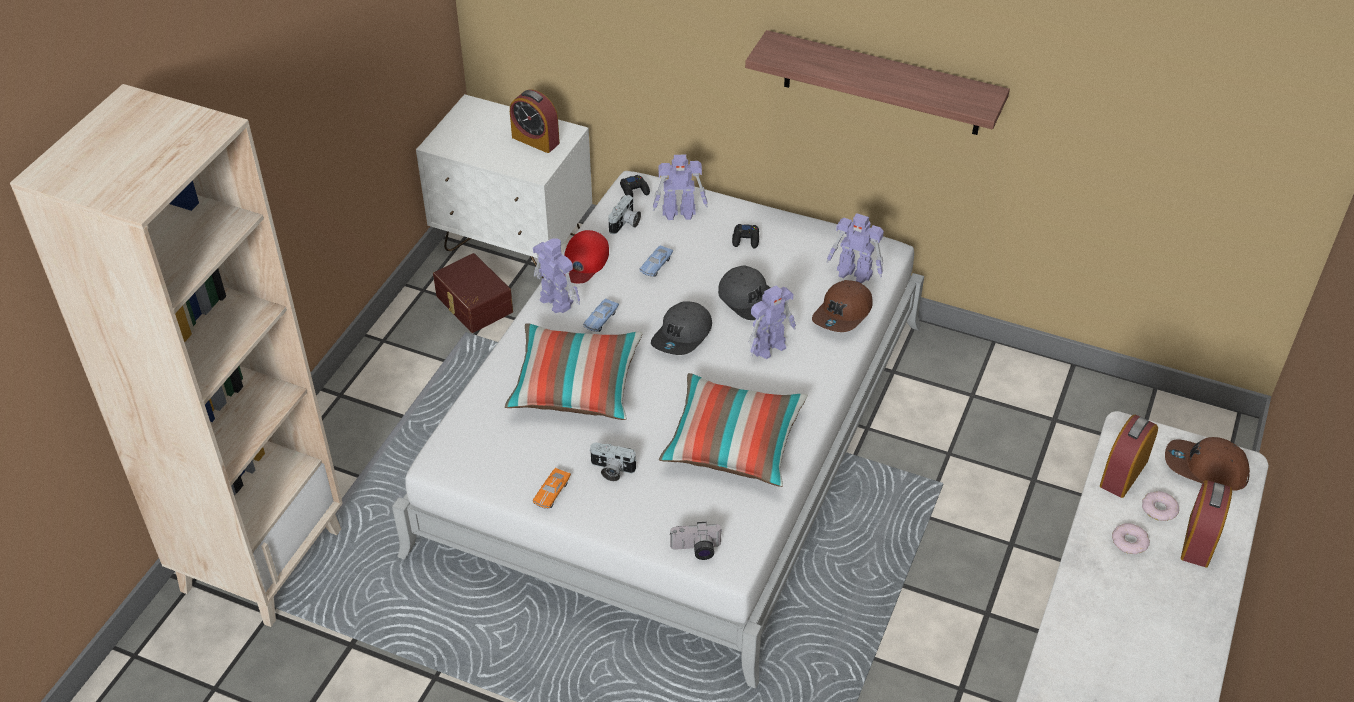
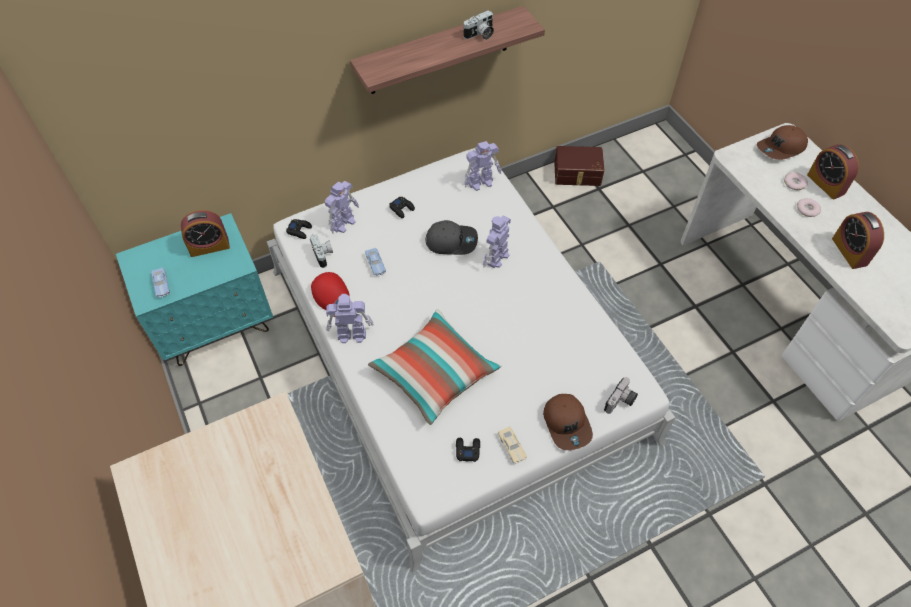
camera: 50 degrees left, 10 degrees up
white nightstand [416,94,592,278] -> turquoise nightstand [116,213,273,366]
brown storage box [433,253,513,333] -> brown storage box moved to [554,146,605,186]
orange toy car [533,468,571,509] -> beige toy car [498,426,527,464]
blue toy car [583,298,619,332] -> blue toy car moved to [151,267,170,298]
camera [589,443,636,481] -> camera moved to [463,10,494,40]
grey cap [651,301,712,355] -> none
pillow [659,373,808,487] -> none
toy robot [749,285,796,359] -> toy robot turned 150 degrees counterclockwise [483,216,511,268]
brown cap [812,280,873,332] -> brown cap moved to [543,394,593,450]
alarm clock [1100,415,1158,498] -> alarm clock moved to [832,212,884,269]
none -> black game controller [456,438,480,462]

